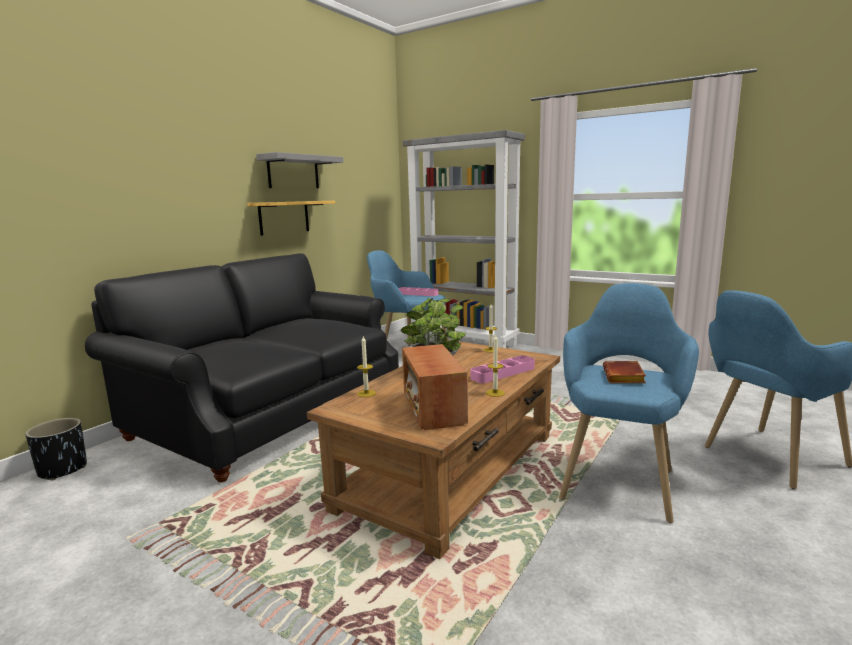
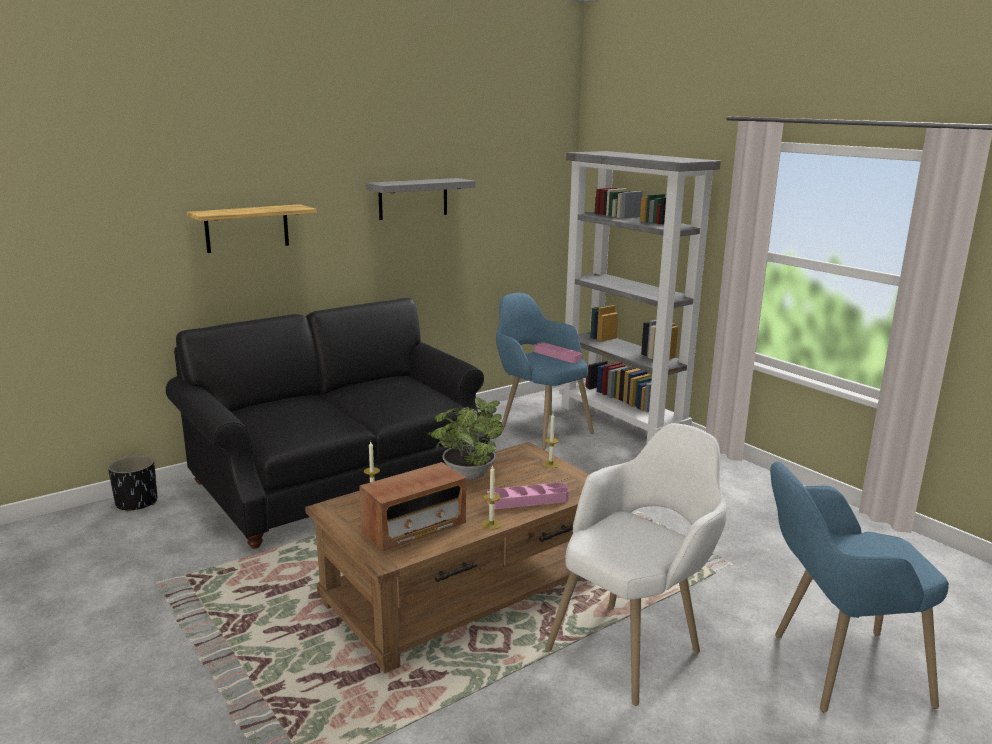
camera: 20 degrees right, 5 degrees up
shelf [247,201,335,236] -> shelf moved to [187,204,316,253]
radio [402,344,468,430] -> radio turned 135 degrees counterclockwise [359,462,466,551]
blue armchair [559,283,699,523] -> white armchair [545,423,727,706]
brown book [603,361,646,383] -> none

